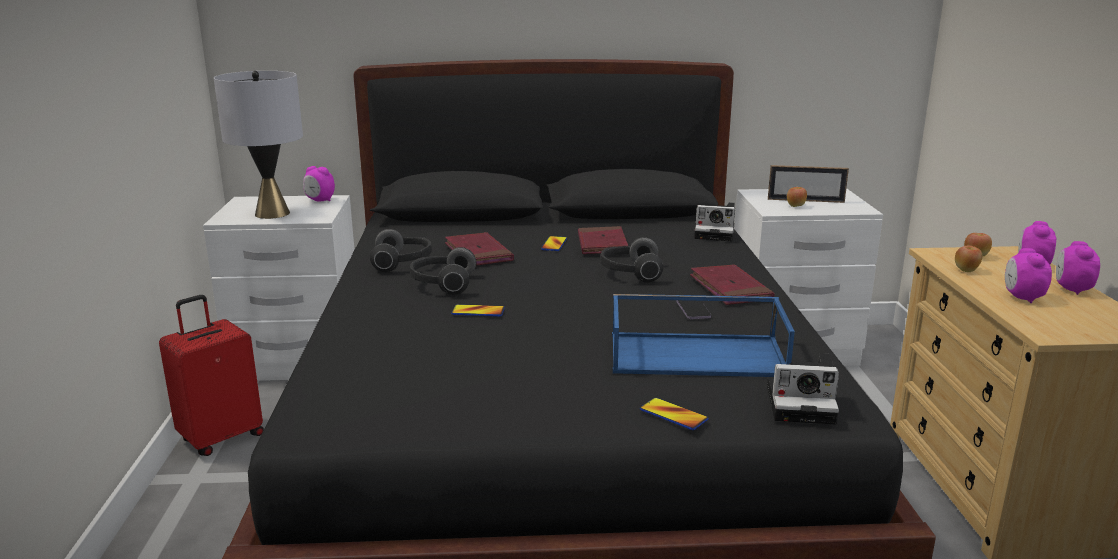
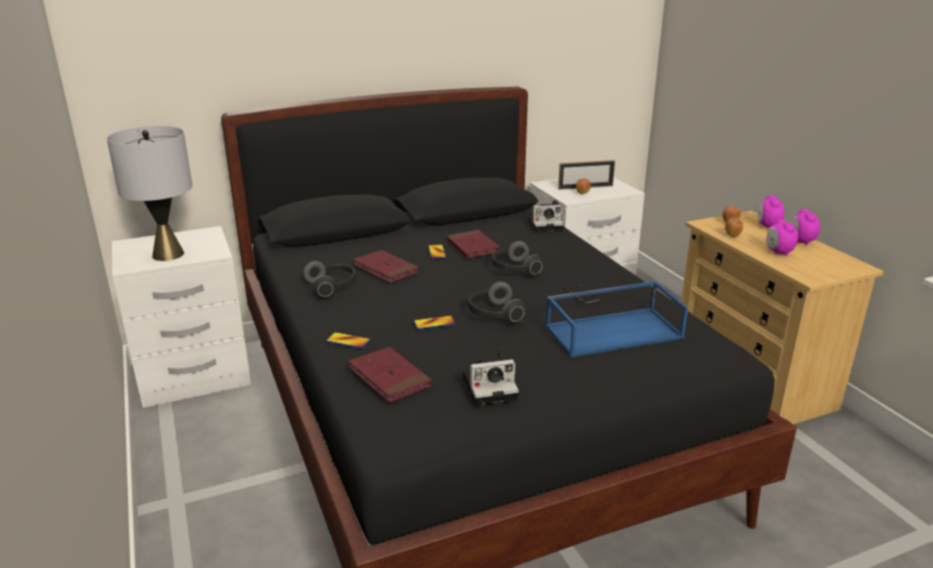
camera: 20 degrees left, 5 degrees up
red suitcase [159,295,264,456] -> none
alarm clock [303,166,335,202] -> none
headphones [410,247,476,295] -> headphones moved to [468,281,526,324]
phone [640,397,708,430] -> phone moved to [326,332,371,349]
red book [690,264,775,305] -> red book moved to [349,347,432,403]
camera [767,353,839,424] -> camera moved to [463,348,519,406]

